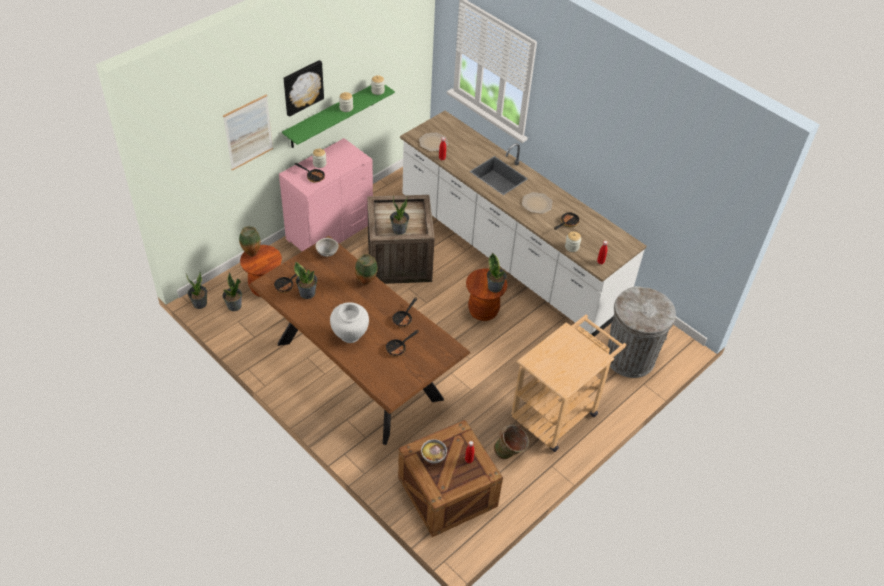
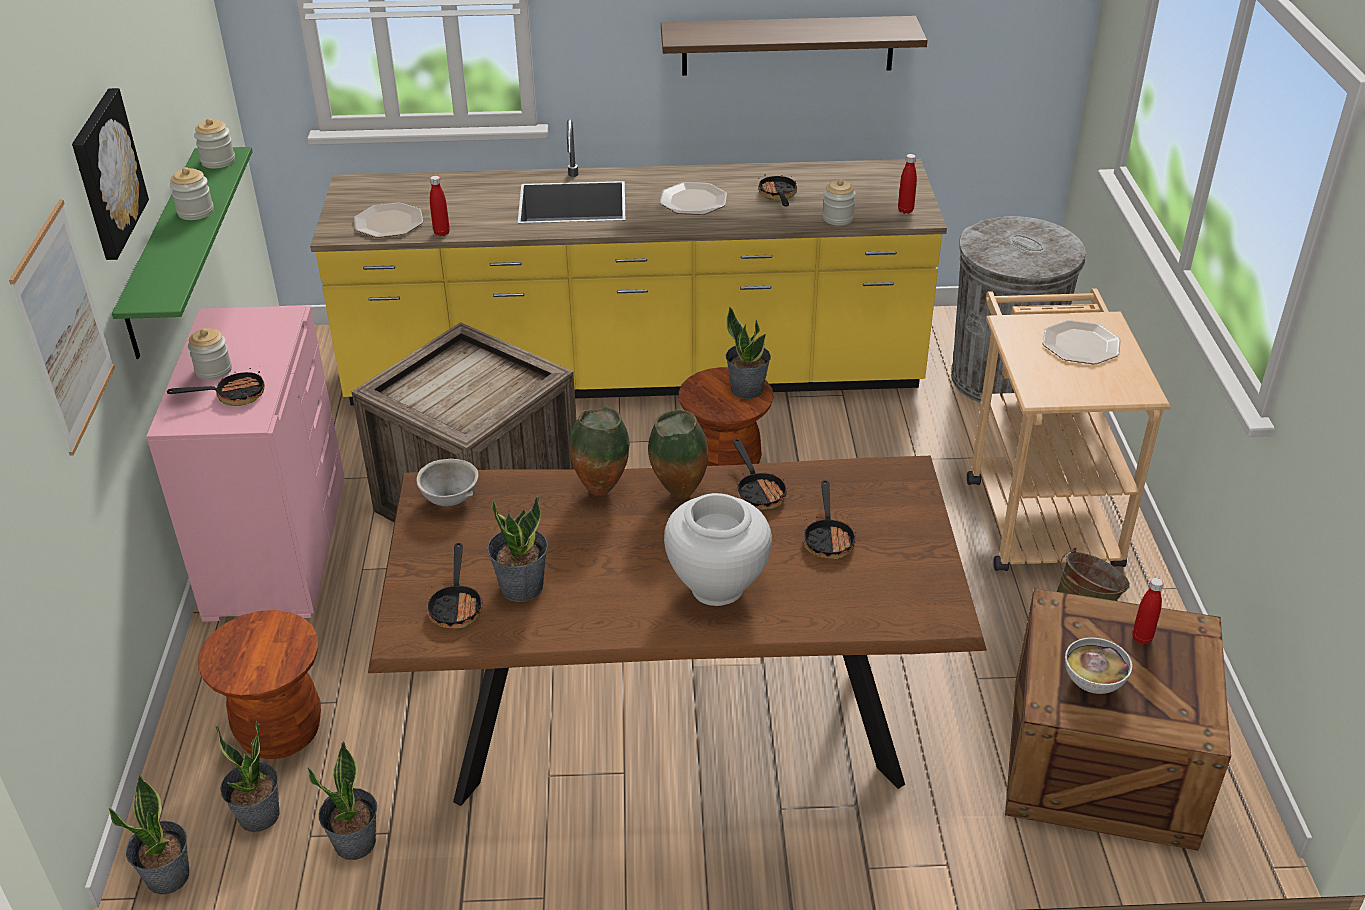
camera: 45 degrees left, 10 degrees down
vase [239,226,261,257] -> vase moved to [648,410,708,499]
potted plant [390,196,409,235] -> potted plant moved to [308,741,377,860]
white counter [400,111,647,337] -> yellow counter [310,119,947,405]
none -> shelf [661,16,928,76]
none -> plate [1043,320,1121,364]

